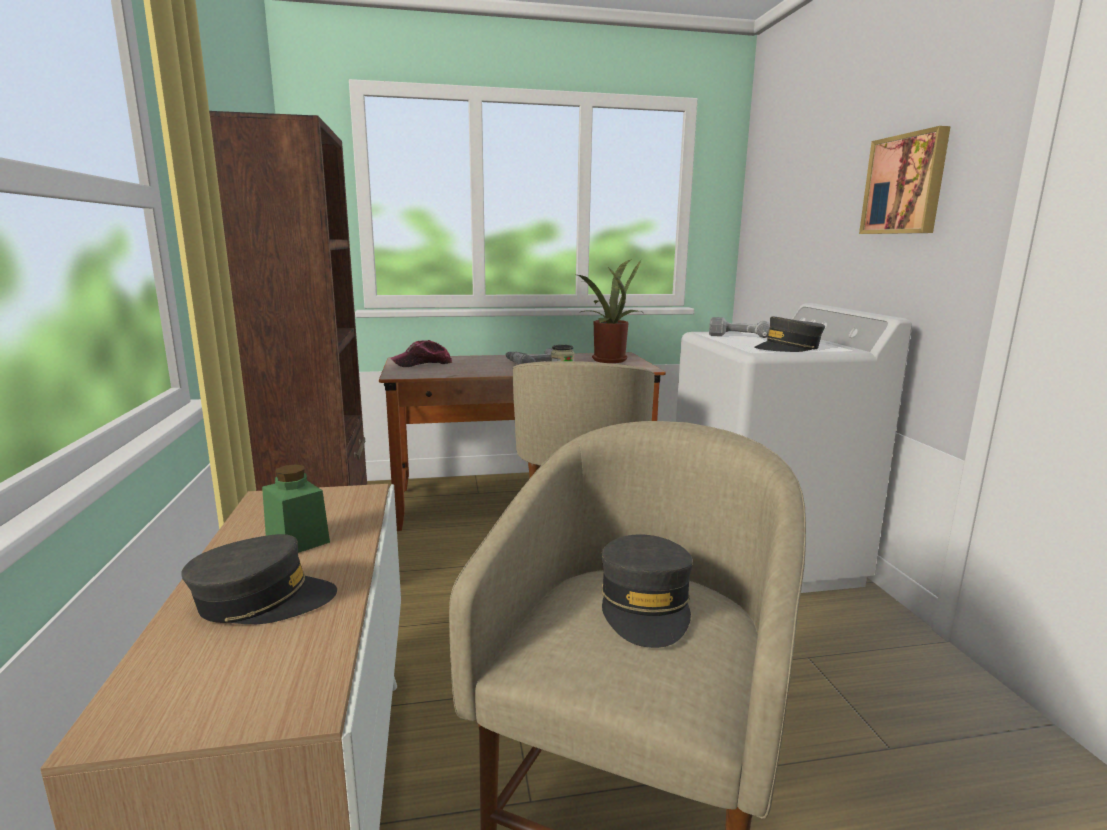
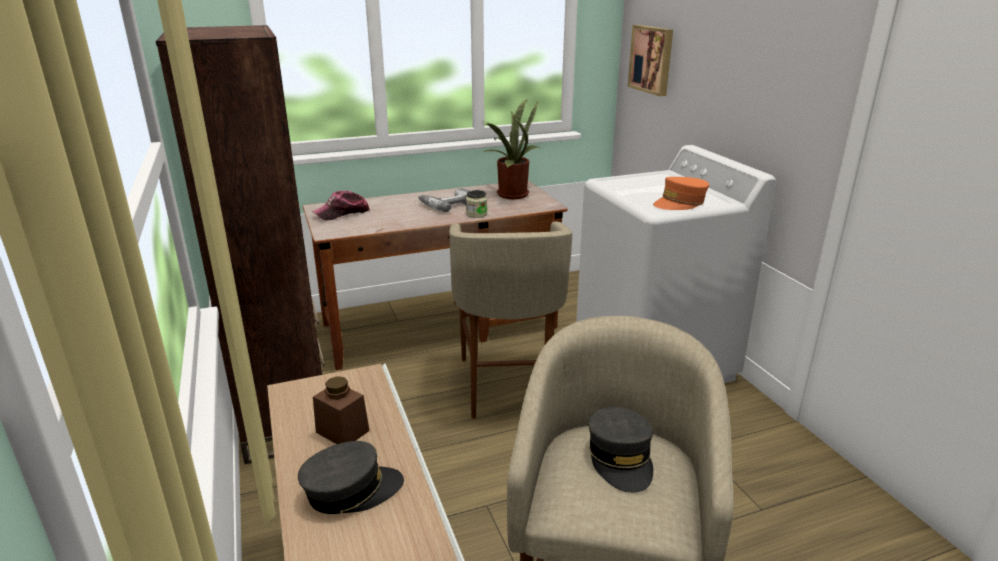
camera: 10 degrees left, 10 degrees up
green jar [262,464,330,553] -> brown jar [313,376,369,444]
power drill [709,317,770,338] -> none
grey cap [754,317,825,352] -> orange cap [653,177,709,210]
picture [859,126,951,234] -> picture moved to [628,25,673,96]

